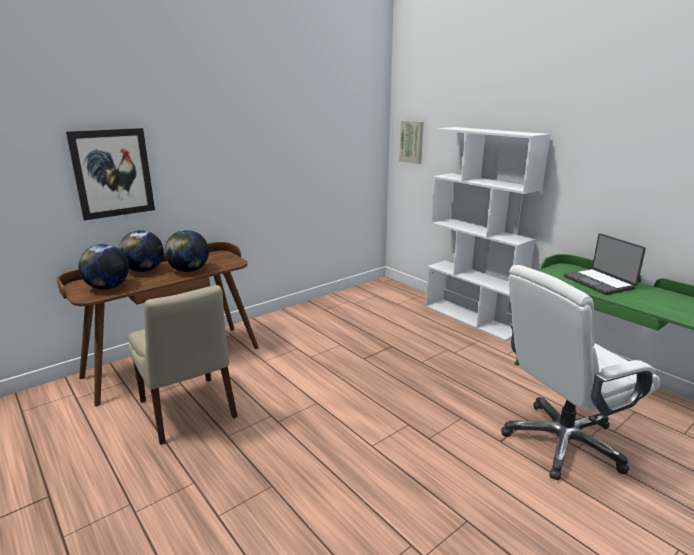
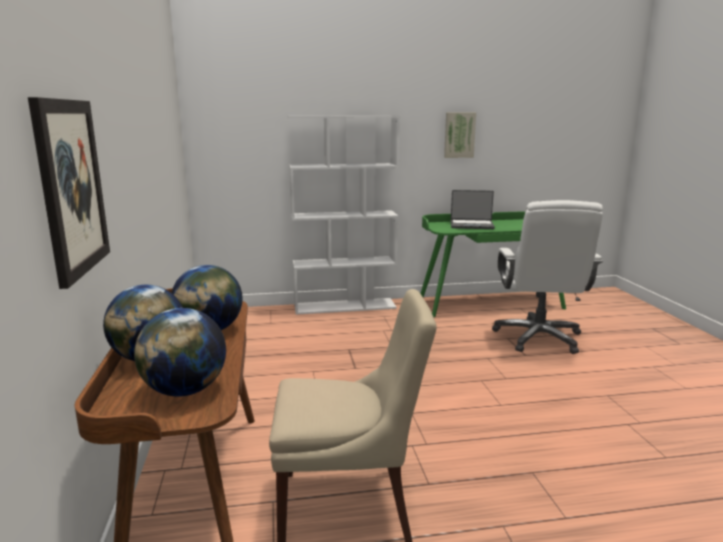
camera: 60 degrees left, 5 degrees down
picture [399,120,424,164] -> picture moved to [444,112,476,158]

